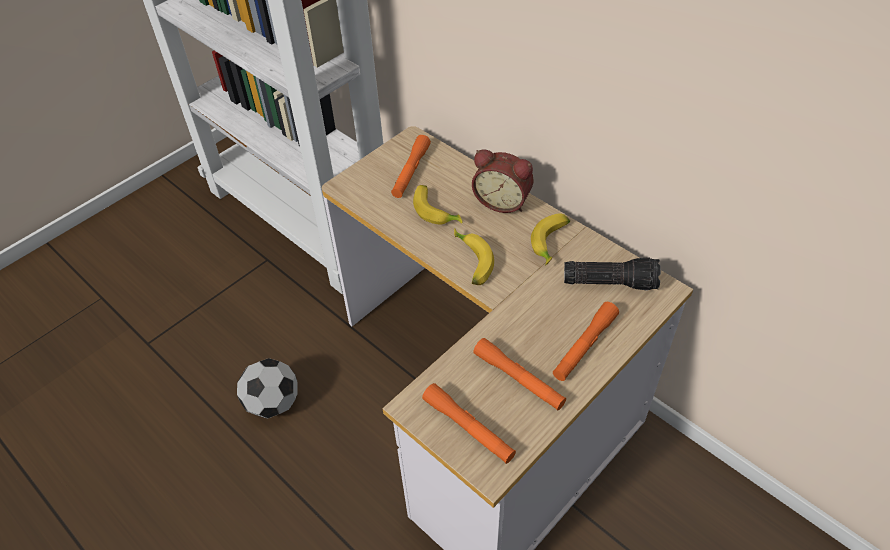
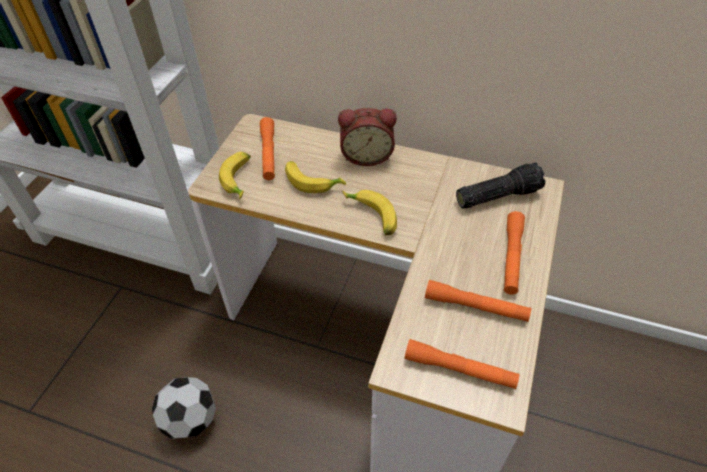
camera: 25 degrees left, 0 degrees up
banana [531,213,570,266] -> banana moved to [219,152,251,200]

